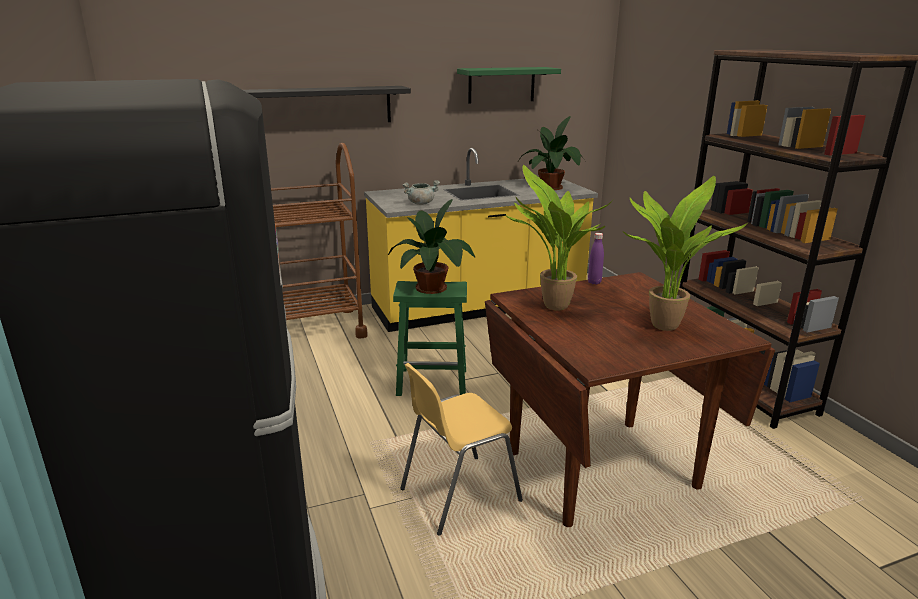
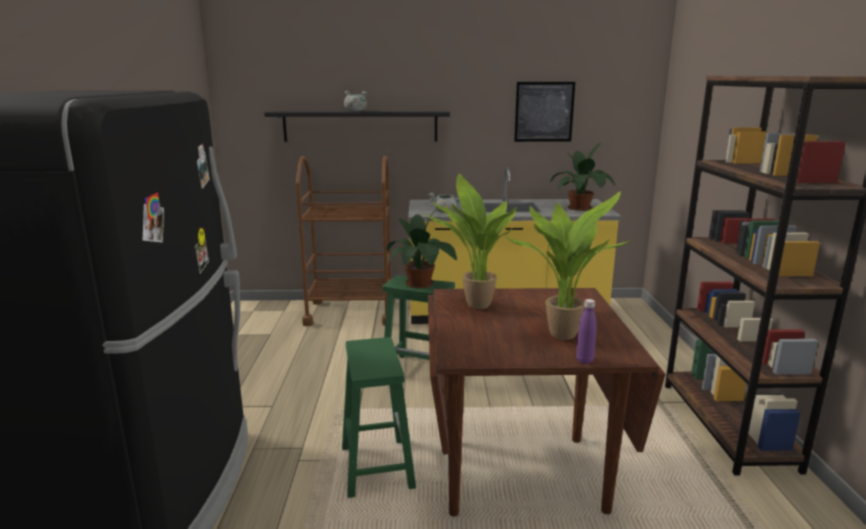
camera: 20 degrees right, 5 degrees down
yellow chair [400,363,523,536] -> green stool [342,337,416,498]
green shelf [457,67,561,103] -> picture [514,82,575,142]
purple bottle [588,233,604,284] -> purple bottle moved to [576,299,597,364]
none -> grey cooking pot [344,91,368,111]

